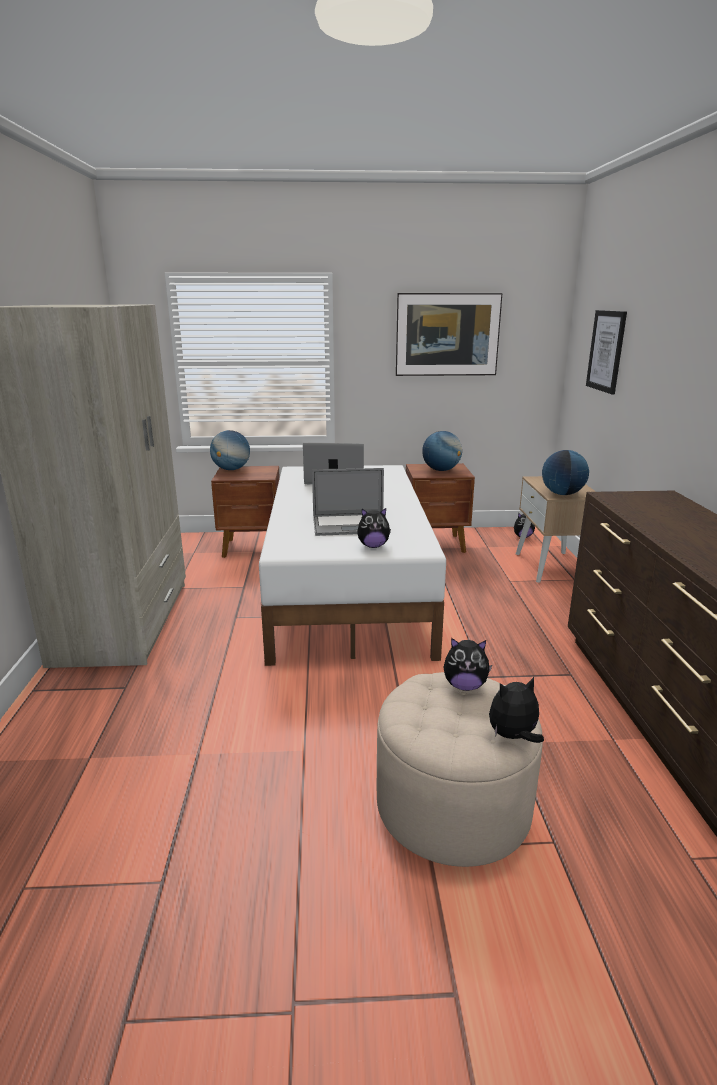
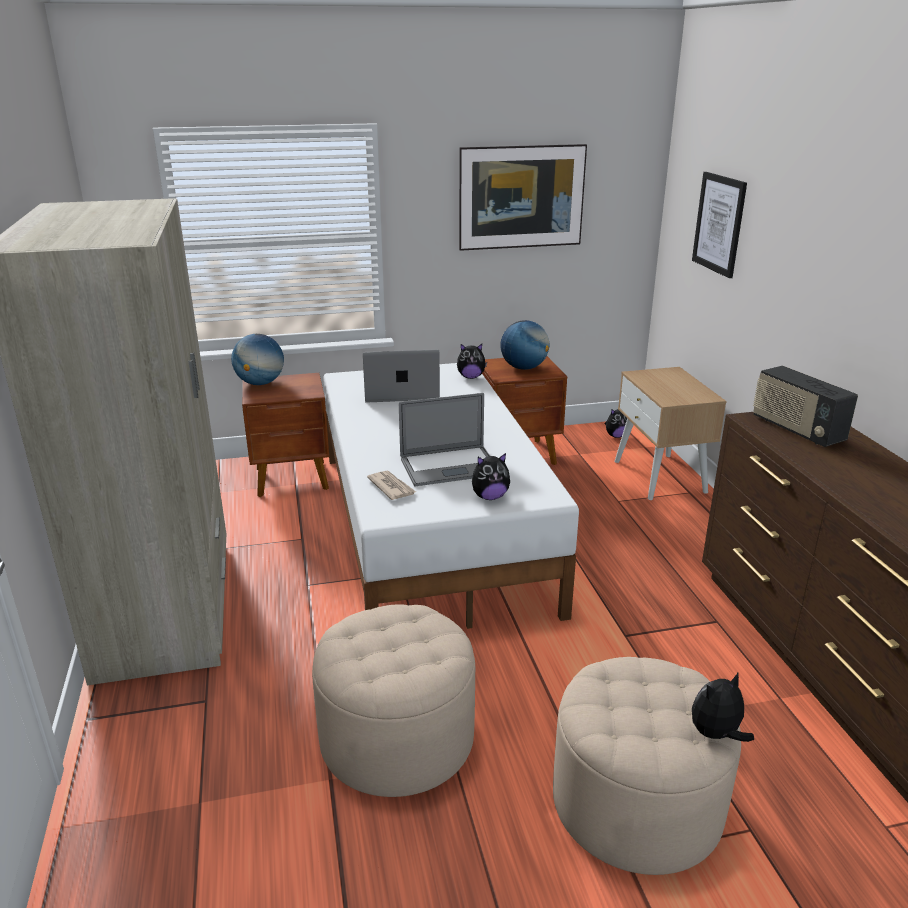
camera: 10 degrees left, 5 degrees up
plush toy [444,638,492,691] -> plush toy moved to [457,344,487,379]
globe [542,450,589,495] -> none
none -> beige ottoman [312,605,475,797]
none -> newspaper [367,471,416,500]
none -> radio [753,366,858,447]

